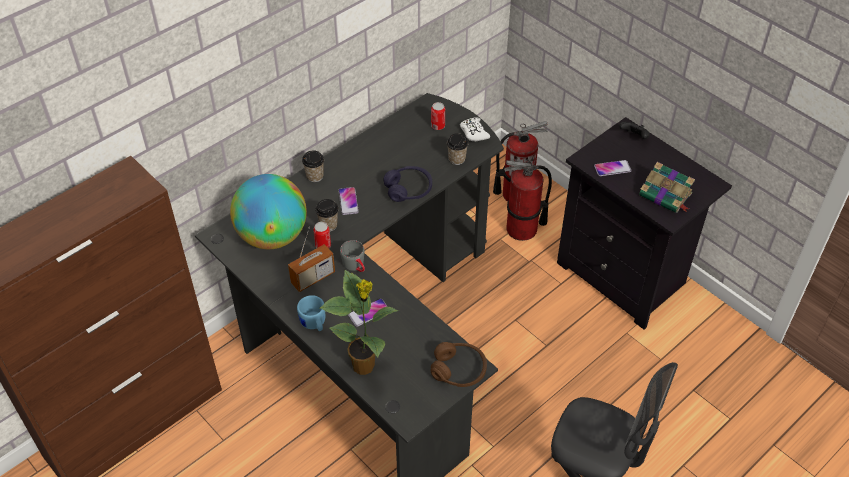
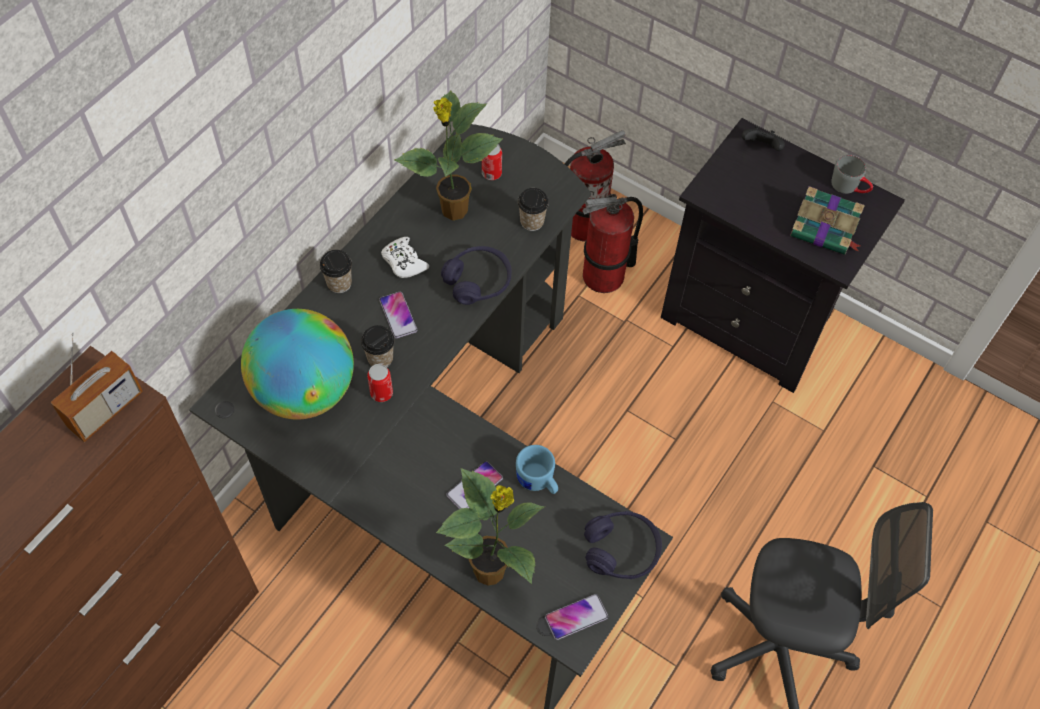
camera: 15 degrees left, 10 degrees up
radio [288,227,335,292] -> radio moved to [50,333,143,442]
blue mug [297,295,325,331] -> blue mug moved to [516,445,558,494]
grey mug [340,240,365,272] -> grey mug moved to [831,155,873,194]
brown headphones [430,342,487,387] -> purple headphones [584,511,662,579]
white game controller [460,117,490,142] -> white game controller moved to [381,237,429,278]
phone [594,160,631,176] -> phone moved to [545,594,608,640]
none -> potted plant [394,90,503,220]

